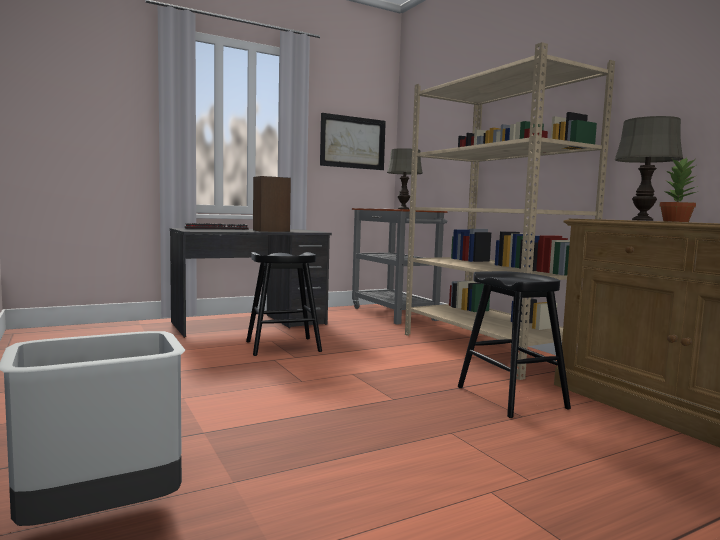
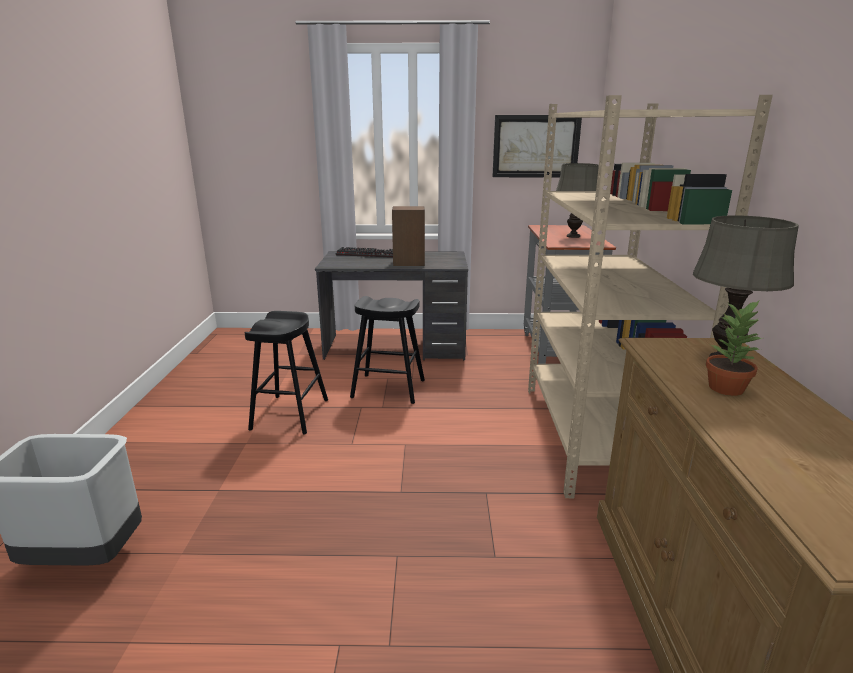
camera: 30 degrees right, 15 degrees up
black stool [458,271,571,418] -> black stool moved to [245,311,328,435]

